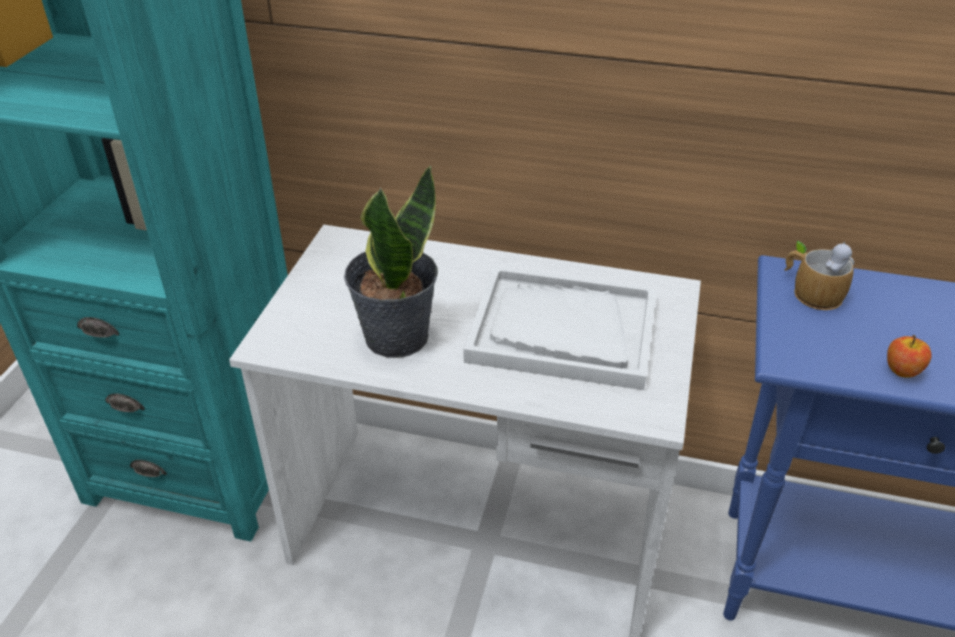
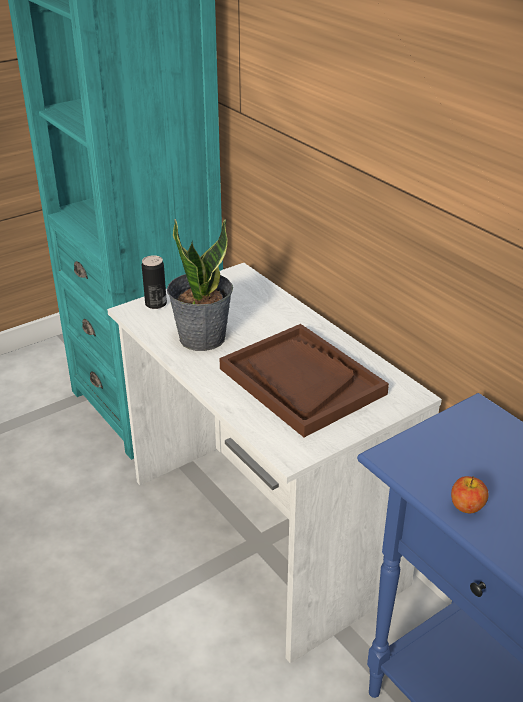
camera: 40 degrees right, 5 degrees down
white tray [464,266,657,390] -> brown tray [220,324,389,437]
mug [784,241,854,310] -> none
none -> can [142,255,167,309]

